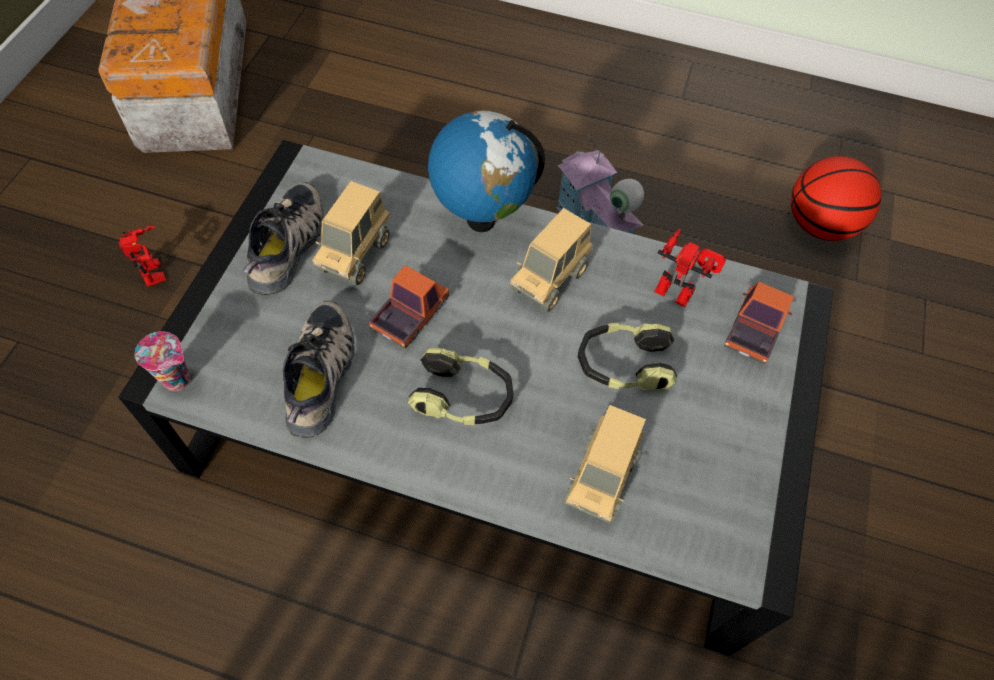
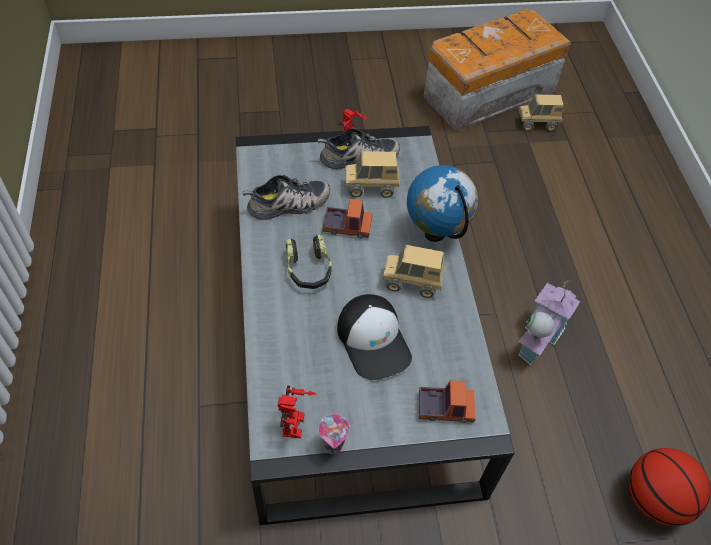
camera: 65 degrees right, 5 degrees down
cup [135,331,190,391] -> cup moved to [319,414,350,454]
toy truck [564,405,646,523] -> toy truck moved to [519,94,564,131]
headphones [578,323,677,391] -> cap [337,294,412,380]
toy robot [654,229,726,307] -> toy robot moved to [278,385,316,438]

